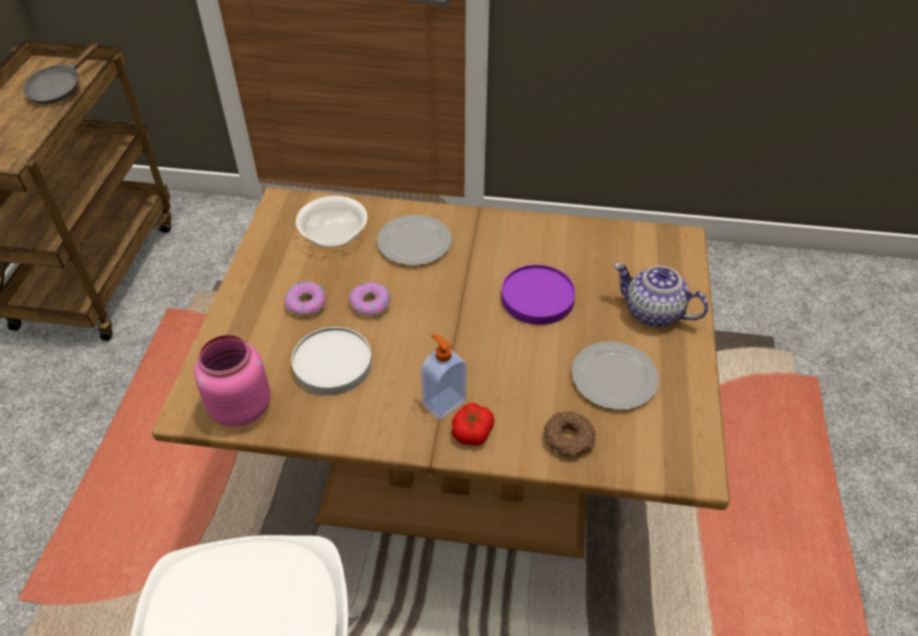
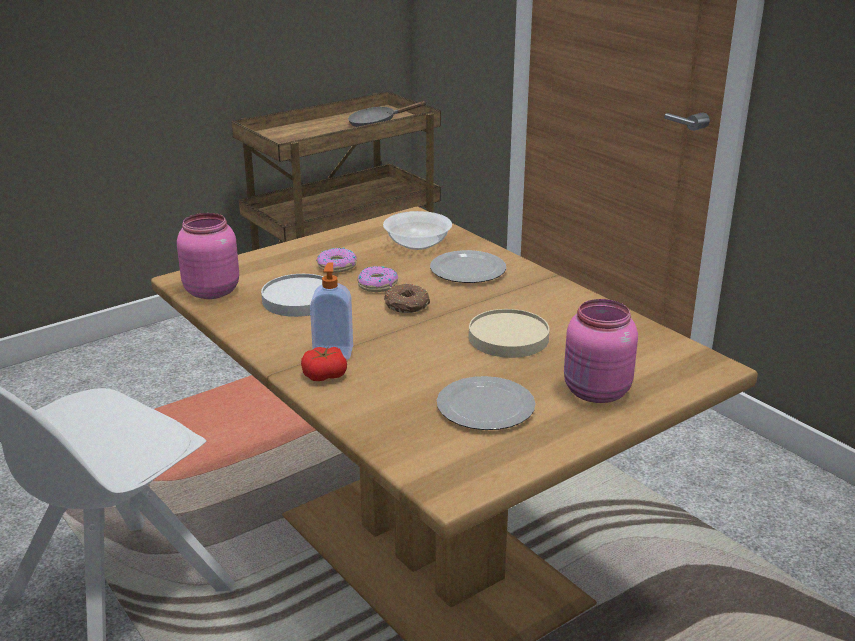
camera: 45 degrees right, 20 degrees down
purple plate [501,265,575,325] -> beige plate [469,309,550,358]
donut [544,412,596,457] -> donut moved to [384,284,430,313]
teapot [614,263,709,327] -> pink jar [564,299,638,403]

